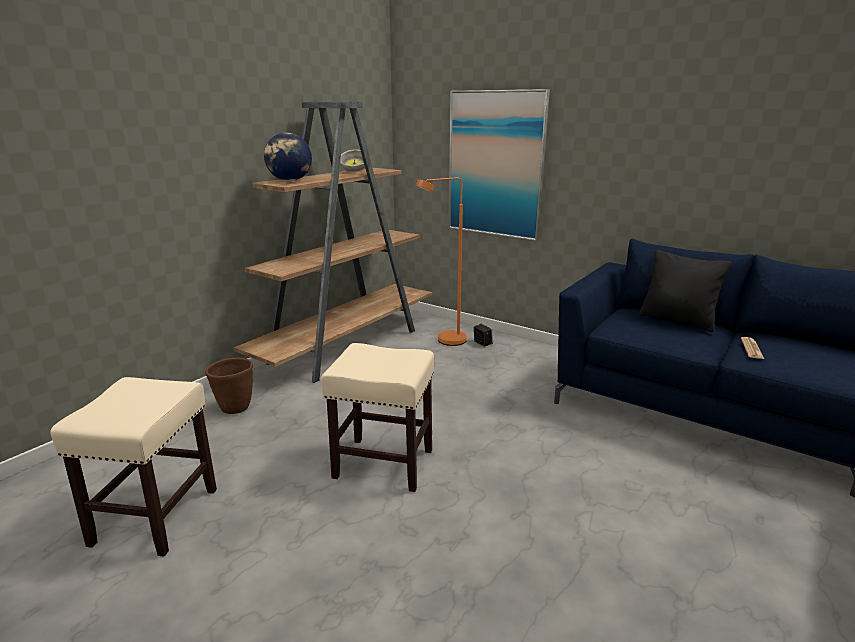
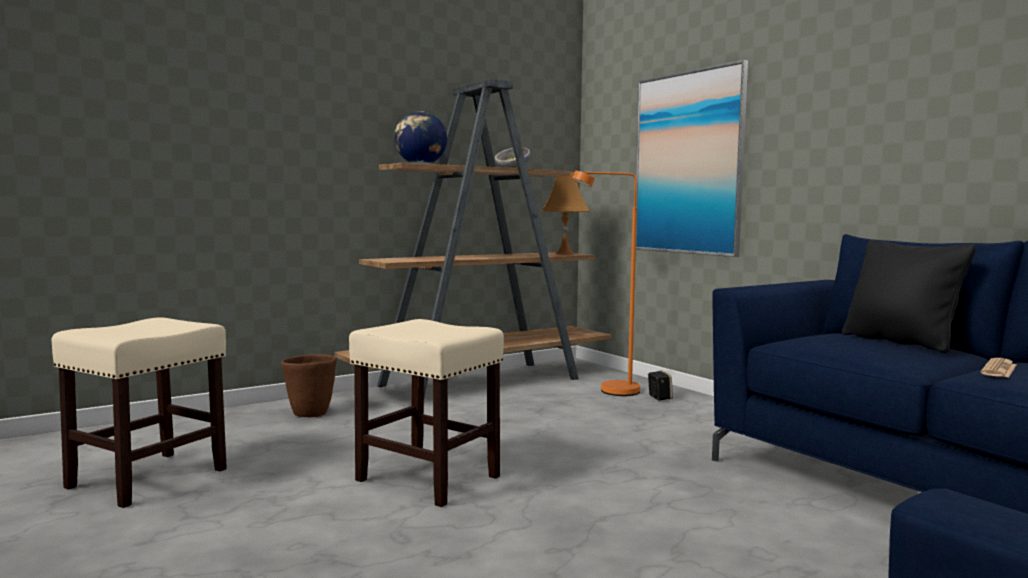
camera: 20 degrees right, 15 degrees down
none -> orange table lamp [542,172,590,254]

